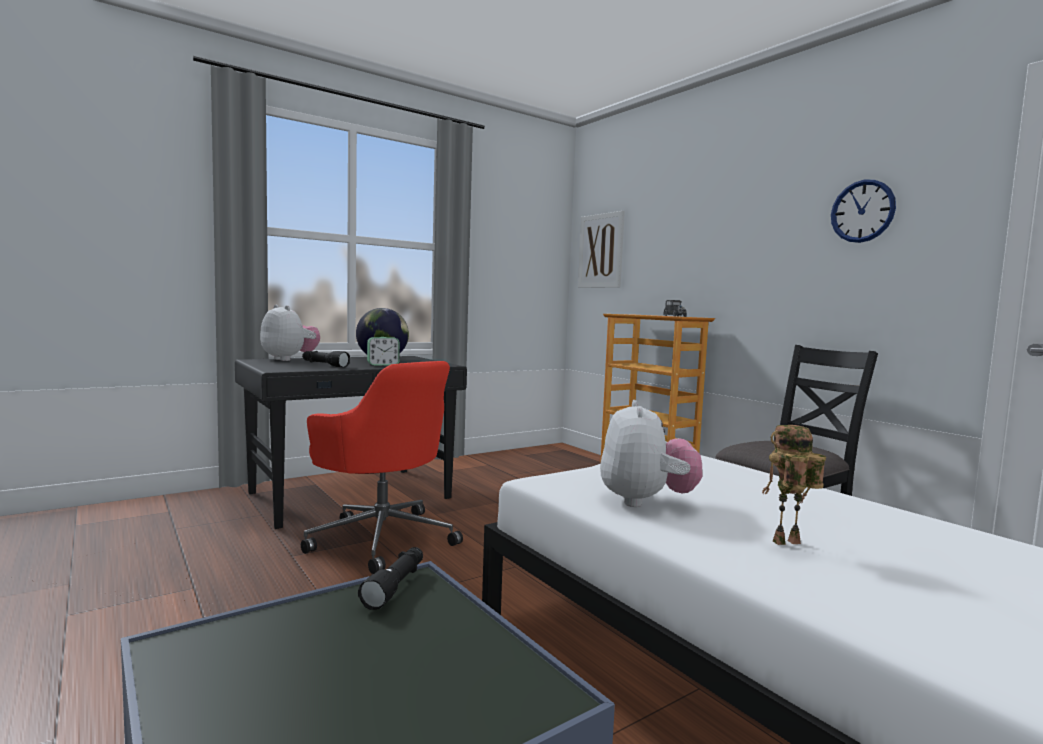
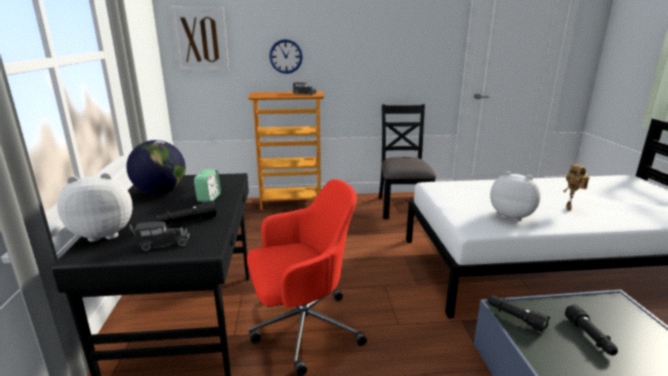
camera: 60 degrees left, 15 degrees up
wall clock [831,179,896,243] -> wall clock moved to [269,39,303,74]
none -> toy truck [129,221,189,251]
none -> black flashlight [565,304,618,355]

